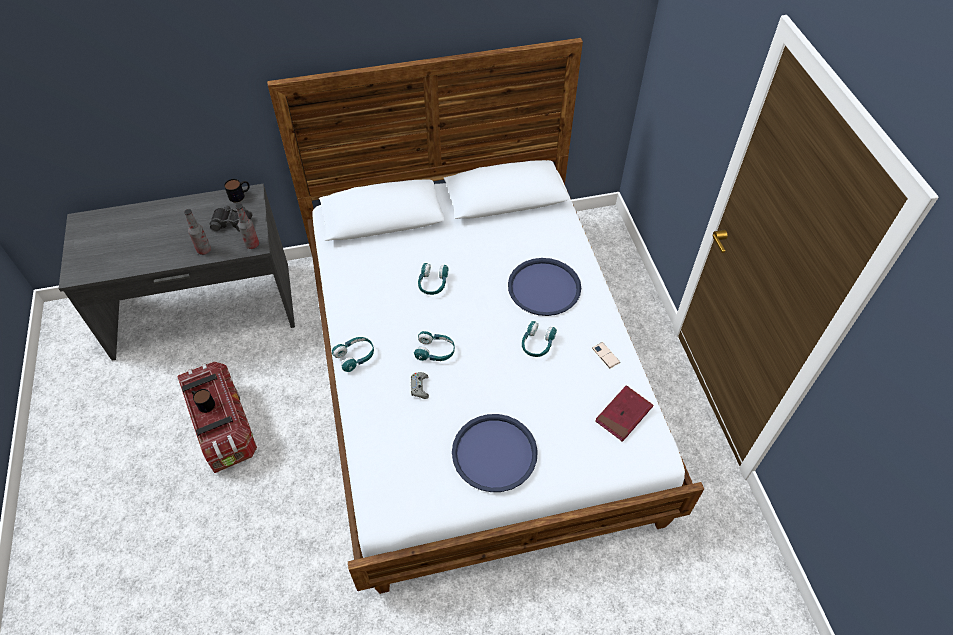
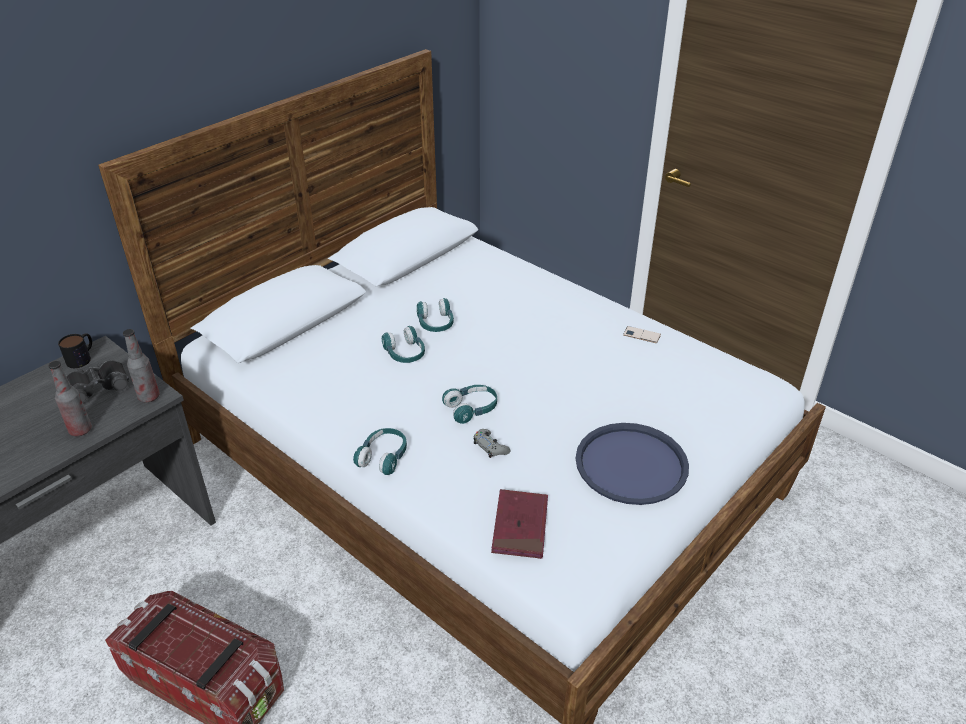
camera: 35 degrees left, 15 degrees down
mug [191,389,215,413] -> none
blue tray [508,258,581,316] -> none
turquoise headphones [522,321,557,357] -> turquoise headphones moved to [417,298,454,332]
red book [595,385,653,442] -> red book moved to [491,489,548,559]

